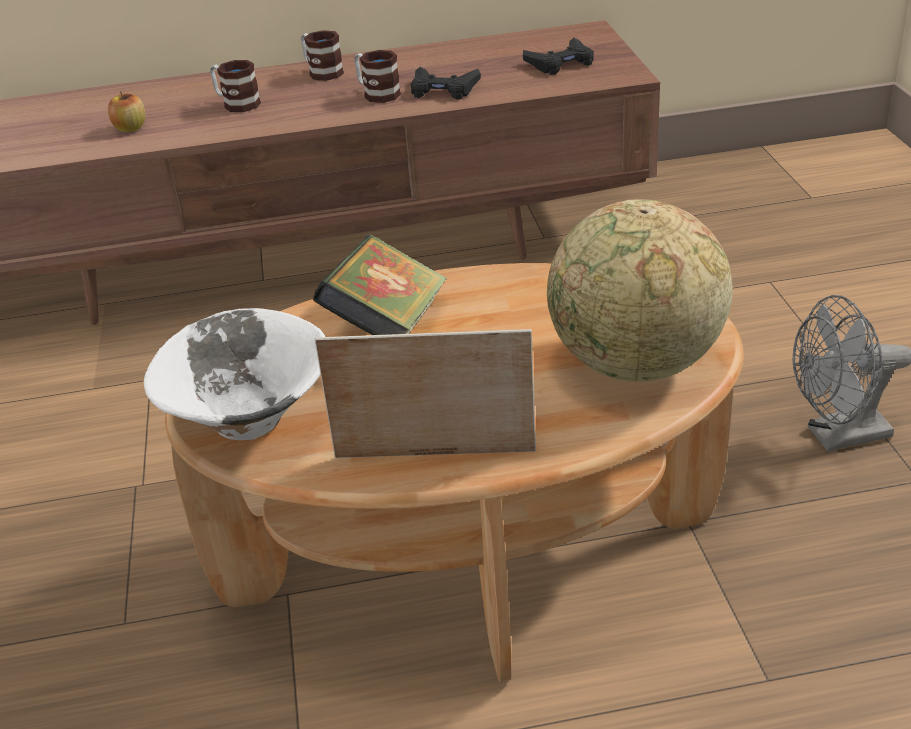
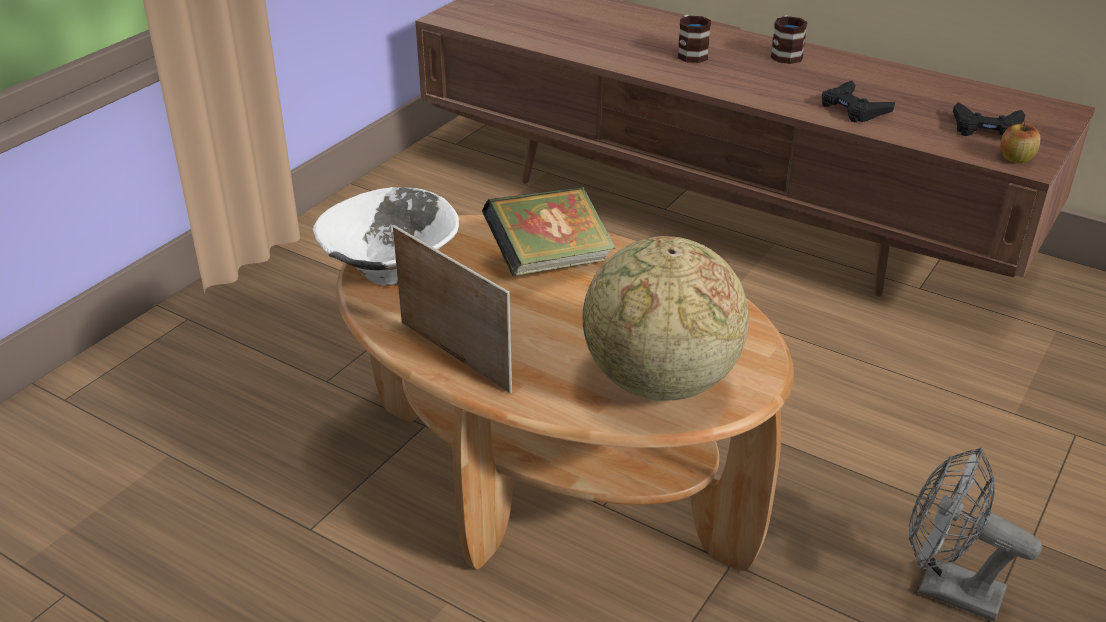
camera: 40 degrees right, 0 degrees up
apple [108,91,145,132] -> apple moved to [1000,122,1040,163]
mug [354,50,401,103] -> none

